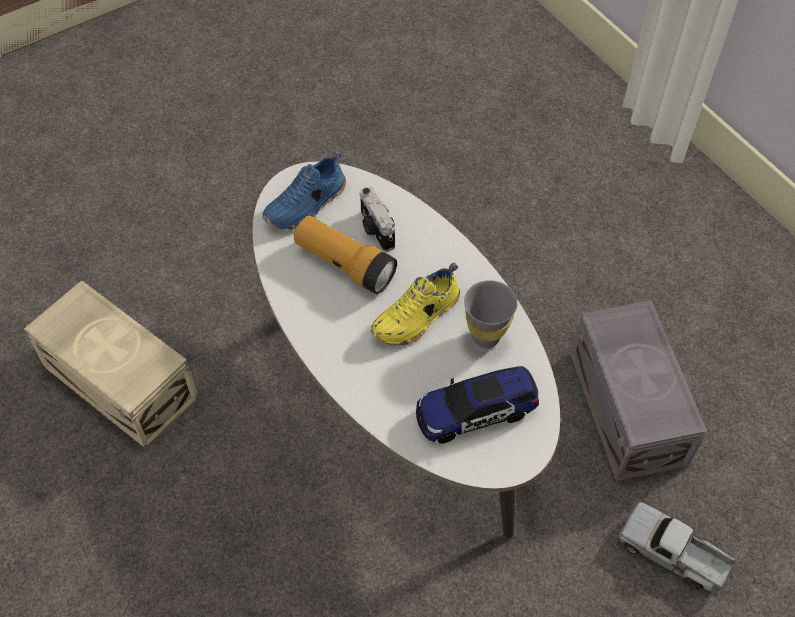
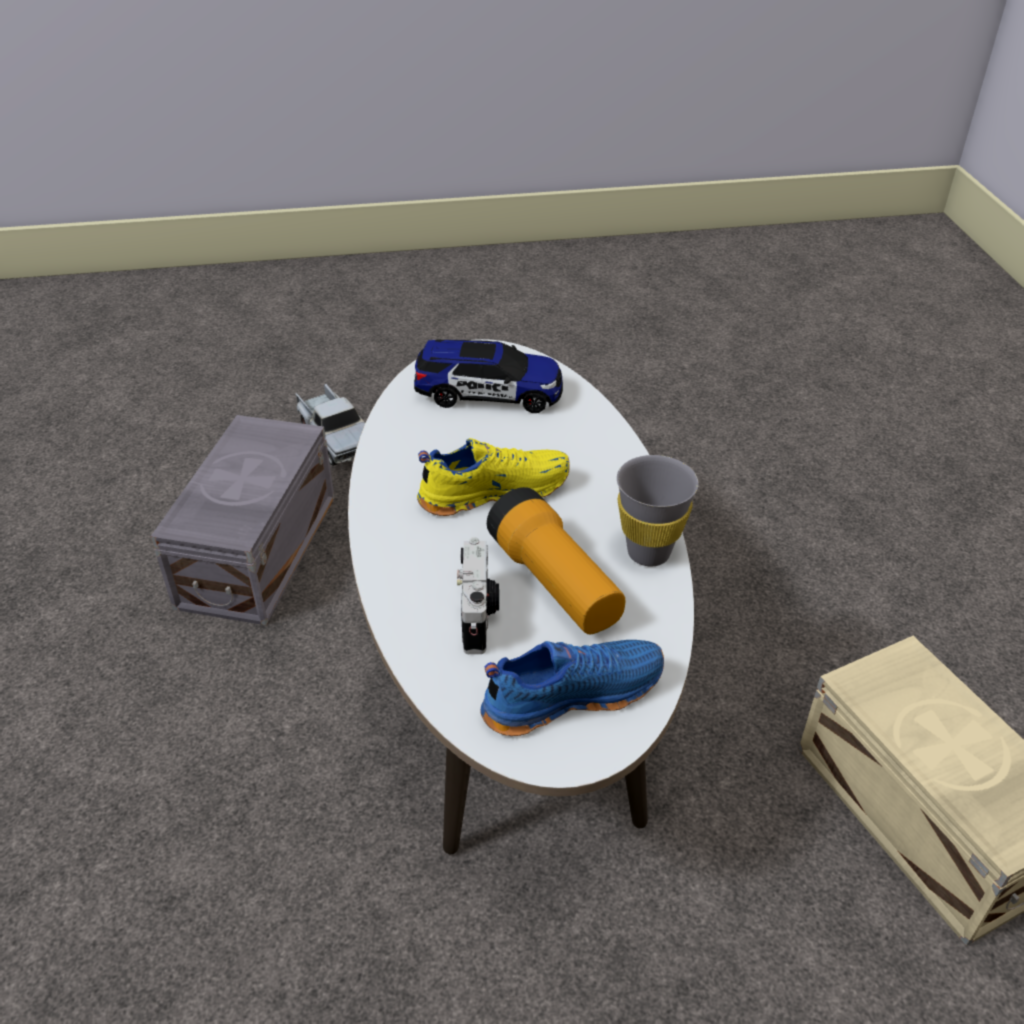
camera: 155 degrees left, 15 degrees down
grey cup [464,280,517,348] -> grey cup moved to [617,455,699,566]

